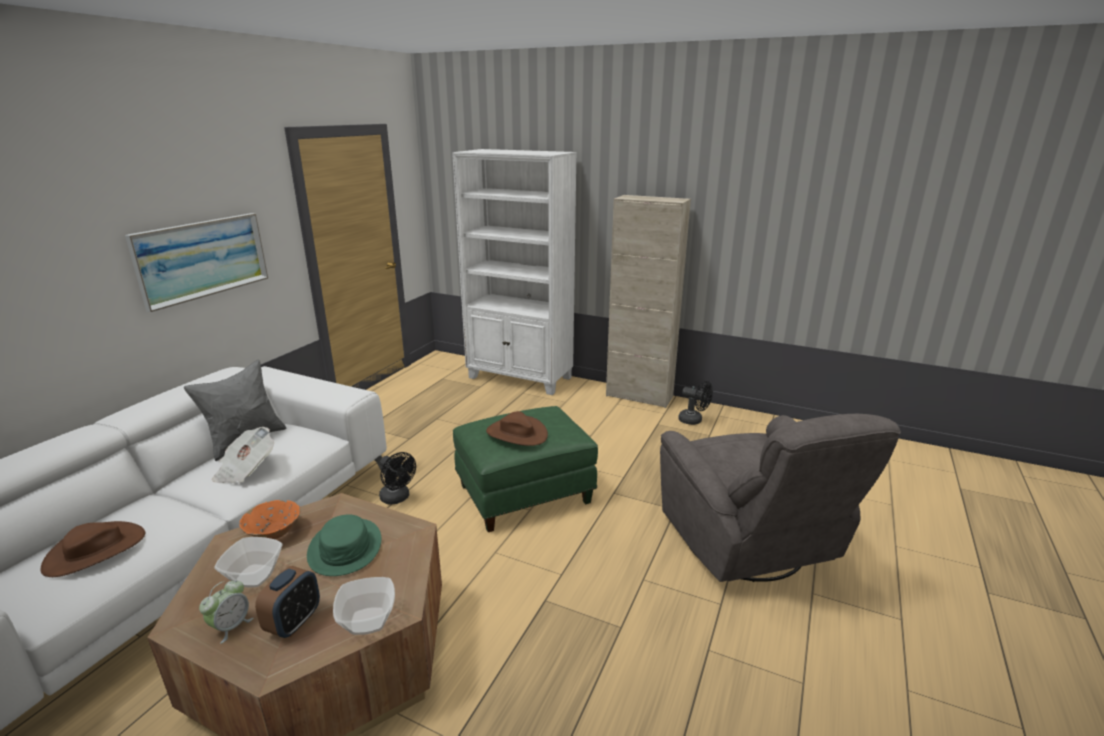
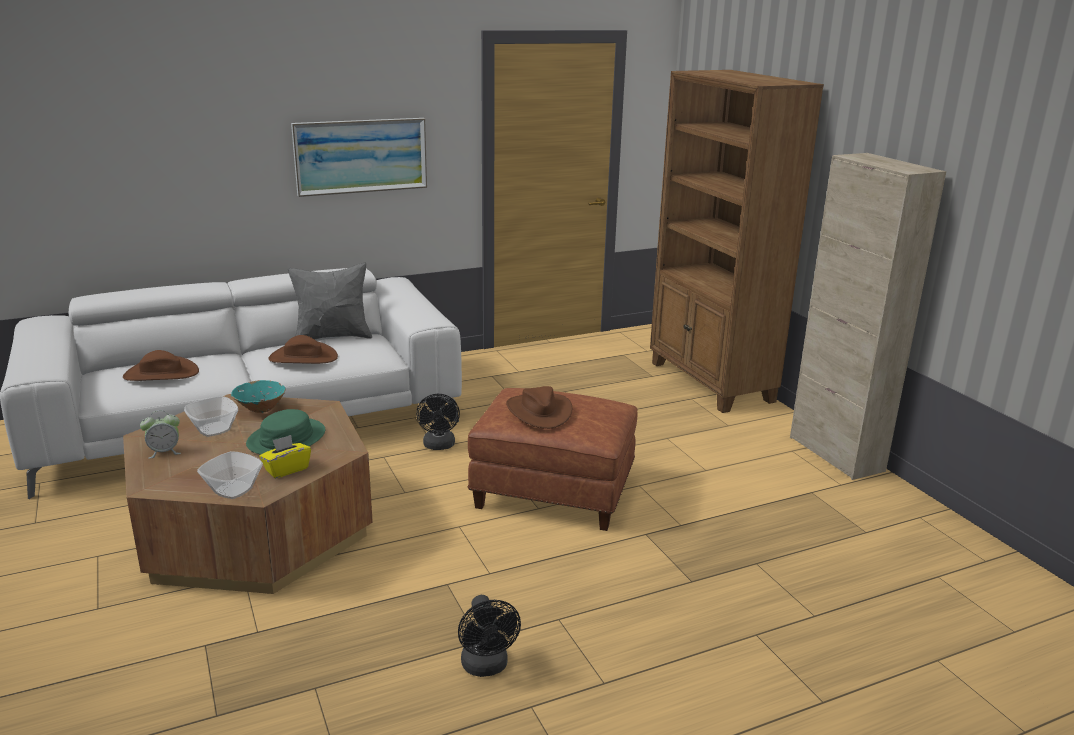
camera: 40 degrees right, 0 degrees up
newspaper [212,427,274,483] -> brown hat [268,335,338,364]
orange bowl [239,500,300,539] -> turquoise bowl [231,380,286,413]
alarm clock [255,566,320,638] -> none
white bookcase [452,149,577,395] -> brown bookcase [650,70,824,413]
green ottoman [453,406,598,532] -> brown ottoman [468,388,638,531]
grey armchair [660,414,901,582] -> none
black fan [678,381,713,425] -> black fan moved to [458,595,521,677]
none -> yellow tissue box [259,435,311,479]

